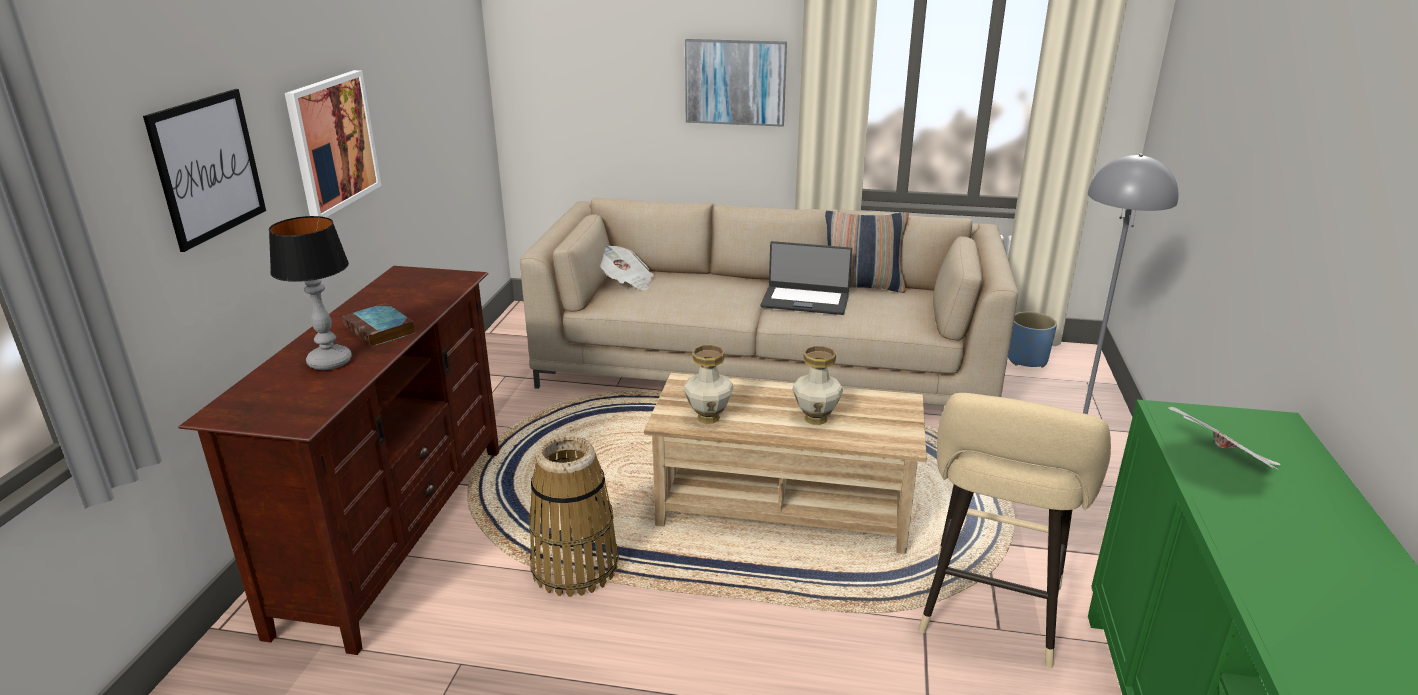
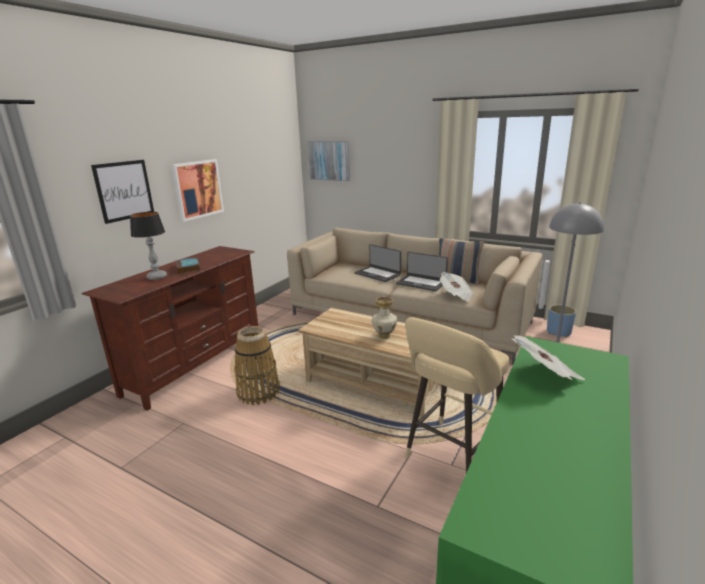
camera: 20 degrees right, 5 degrees down
newspaper [600,245,654,290] -> newspaper moved to [440,272,474,301]
vase [683,345,733,424] -> none
picture [685,39,787,127] -> picture moved to [308,141,350,181]
none -> laptop [354,244,401,282]

